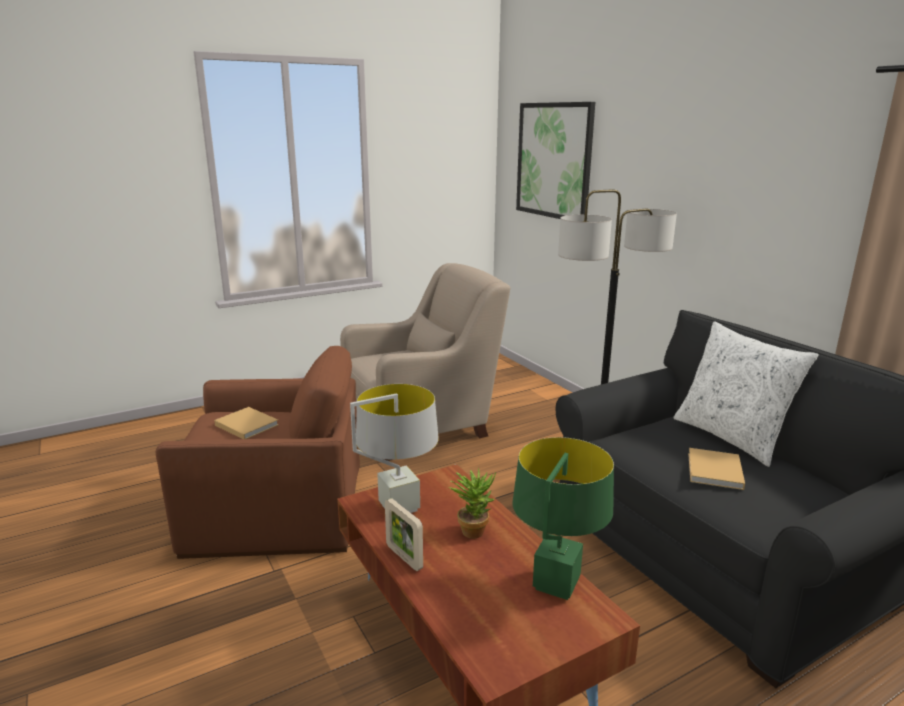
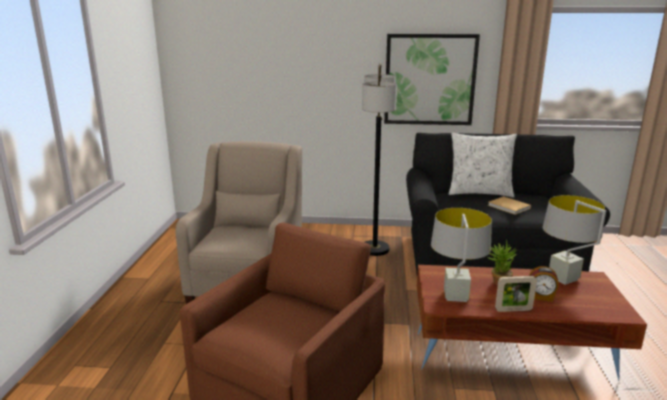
camera: 55 degrees left, 0 degrees up
beige book [214,407,279,439] -> none
green table lamp [512,437,614,600] -> grey table lamp [543,195,606,285]
picture [516,102,595,219] -> picture moved to [384,34,480,125]
none -> alarm clock [529,266,559,302]

